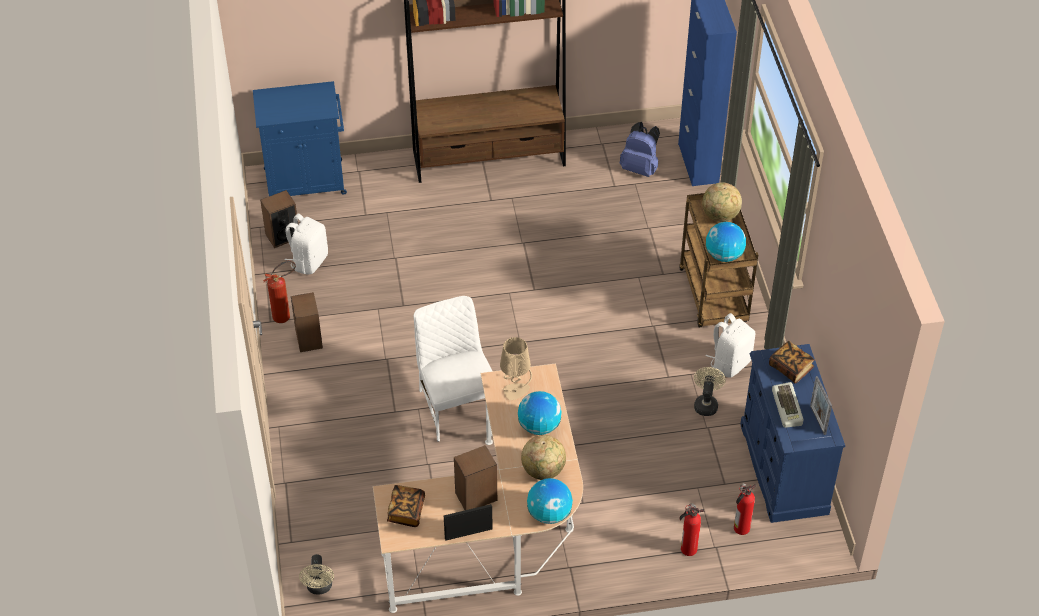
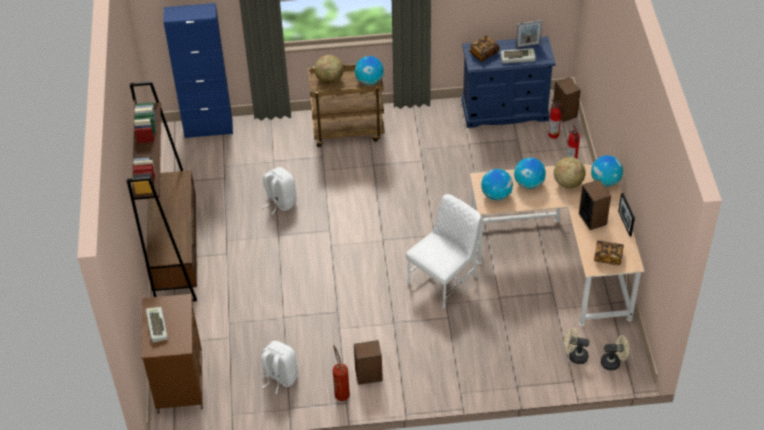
camera: 85 degrees left, 0 degrees up
blue cabinet [253,81,347,196] -> brown cabinet [141,294,203,414]
speaker [260,190,297,248] -> speaker moved to [553,77,581,122]
white chair [413,296,492,442] -> white chair turned 150 degrees clockwise [406,194,481,309]
beige table lamp [500,337,532,400] -> globe [481,169,513,200]
blue backpack [620,122,660,177] -> none
beige fan [694,367,726,416] -> beige fan moved to [565,327,589,364]
white backpack [705,313,755,377] -> white backpack moved to [263,167,297,215]
none -> keyboard [146,307,168,343]

